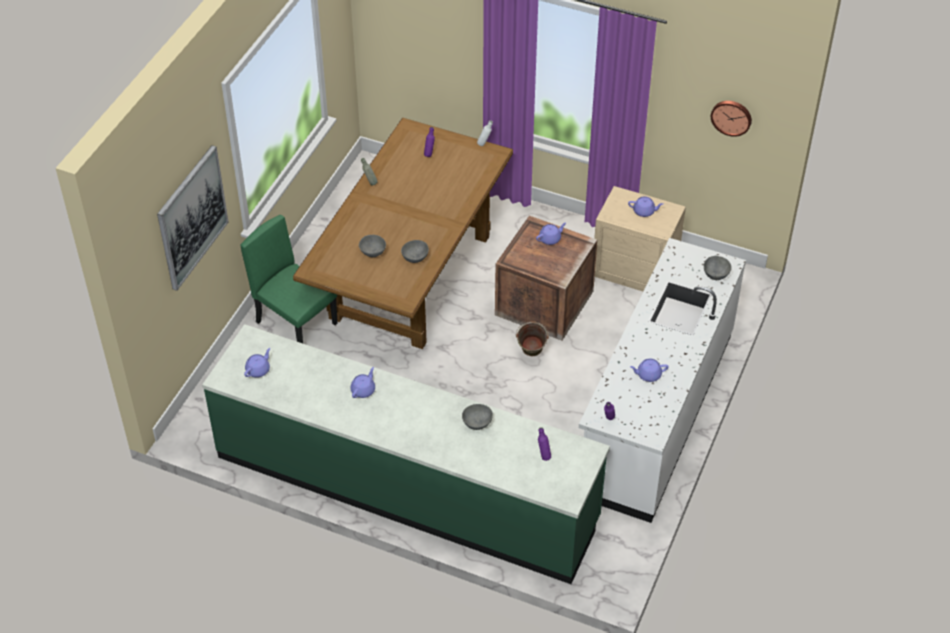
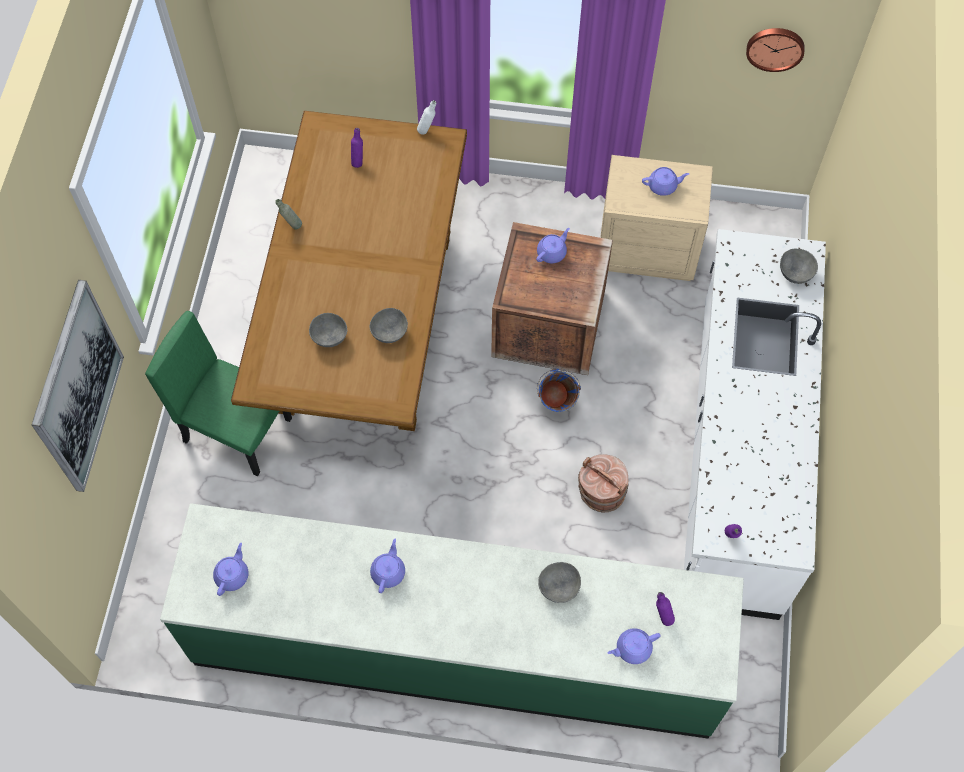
camera: 15 degrees left, 15 degrees up
green bucket [516,321,549,356] -> blue bucket [537,369,581,412]
purple teapot [630,359,669,382] -> purple teapot moved to [608,628,660,664]
none -> brown bucket [578,454,628,512]

